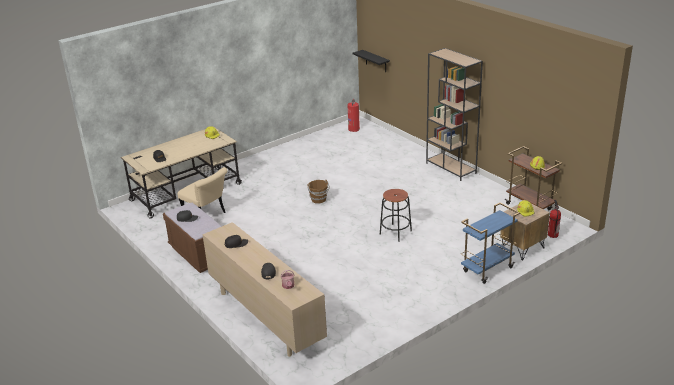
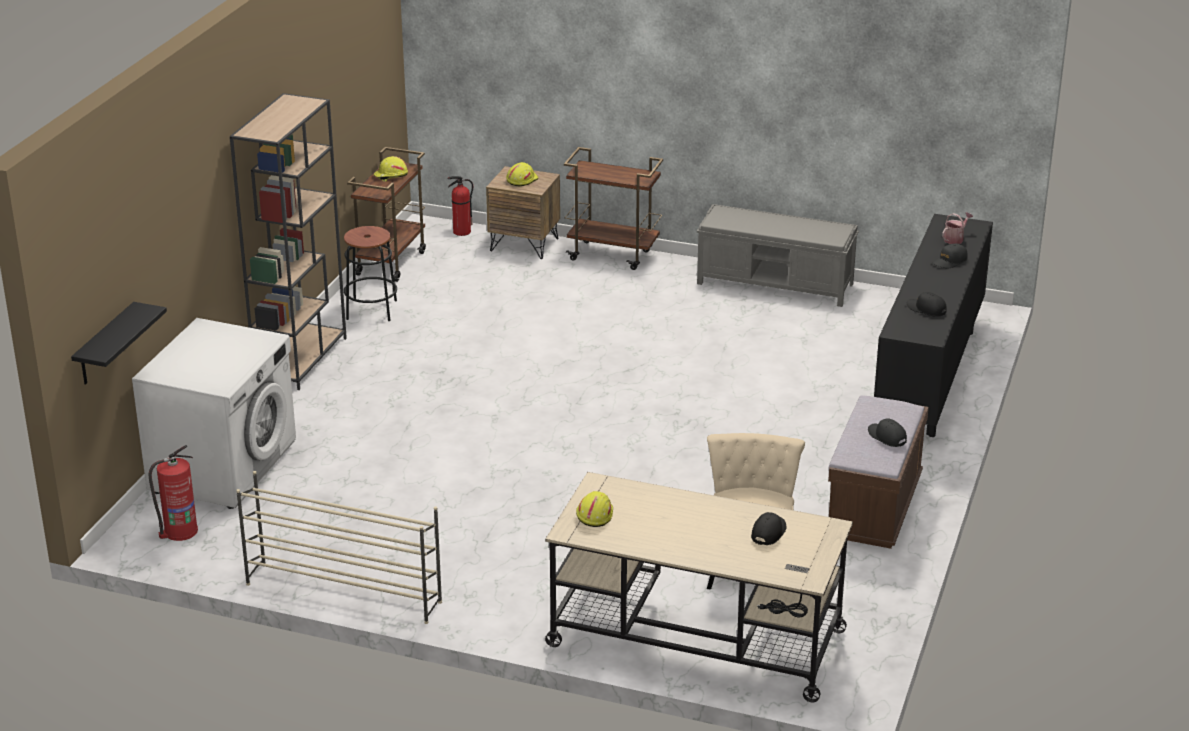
camera: 125 degrees left, 0 degrees up
beige cabinet [202,222,327,357] -> black cabinet [874,214,993,437]
brown bucket [307,180,330,204] -> none
black stool [380,189,412,242] -> black stool moved to [344,226,397,321]
blue cart [461,202,520,284] -> brown cart [564,147,663,270]
none -> white washing machine [132,318,296,509]
none -> beige shoe rack [236,471,442,624]
none -> grey bench [697,204,859,307]

